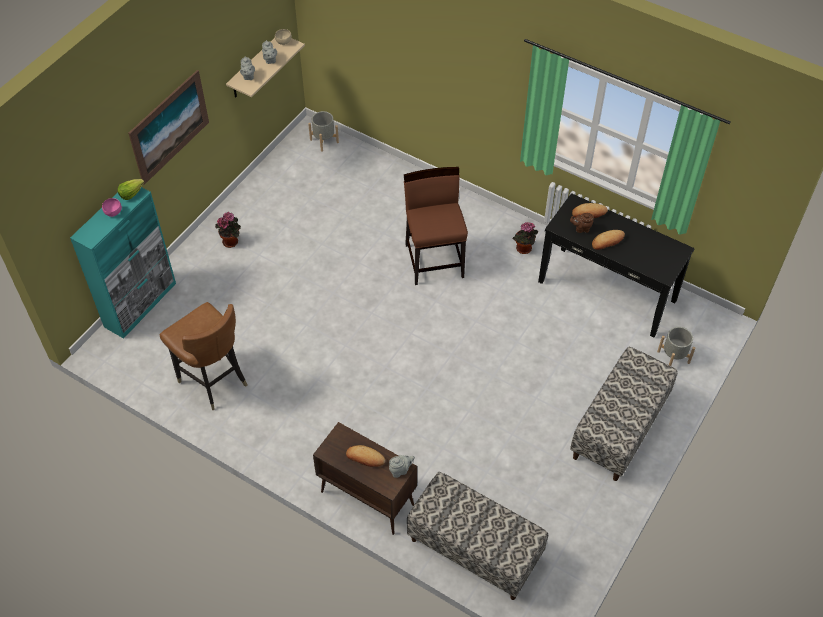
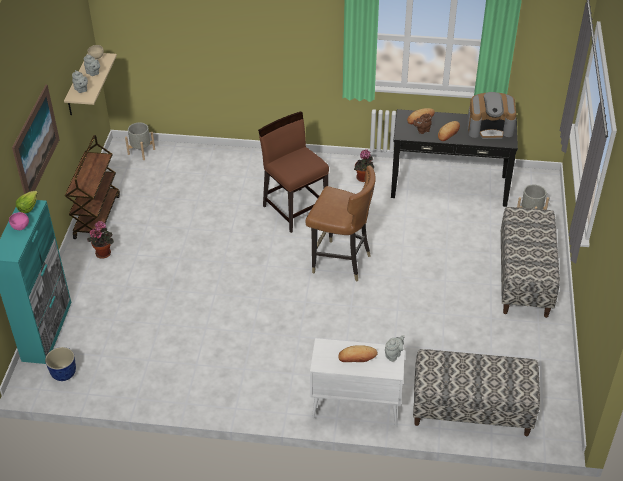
camera: 25 degrees left, 10 degrees down
brown chair [160,302,248,410] -> brown chair moved to [305,165,376,282]
brown cabinet [313,422,417,535] -> white cabinet [310,338,405,427]
none -> planter [45,347,76,381]
none -> brown cart [65,135,120,239]
none -> coffee machine [467,92,516,139]

